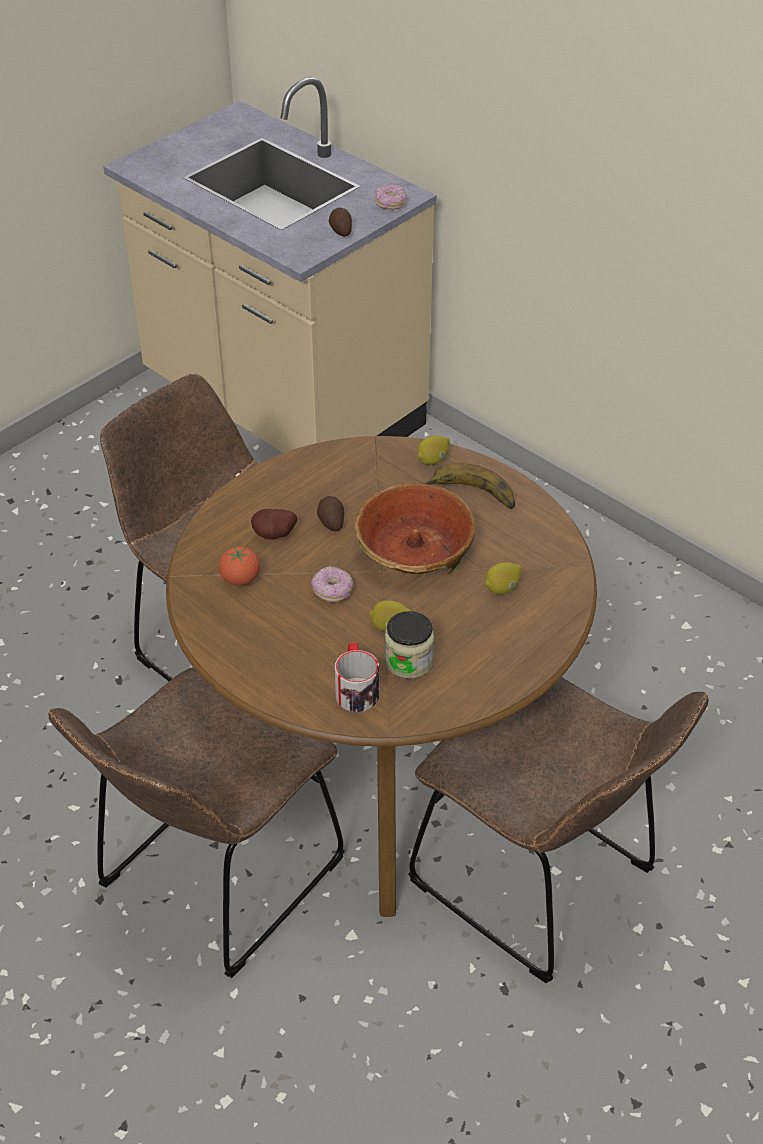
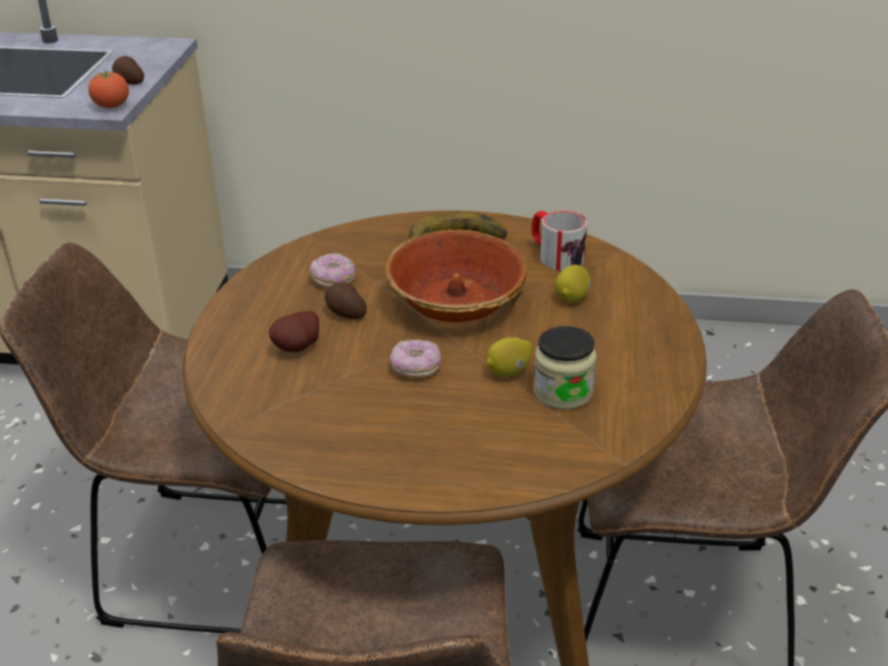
camera: 35 degrees left, 10 degrees down
tomato [219,547,260,586] -> tomato moved to [88,71,129,108]
mug [335,642,379,712] -> mug moved to [532,211,587,271]
donut [375,185,406,210] -> donut moved to [310,253,356,288]
lemon [417,435,450,465] -> none

